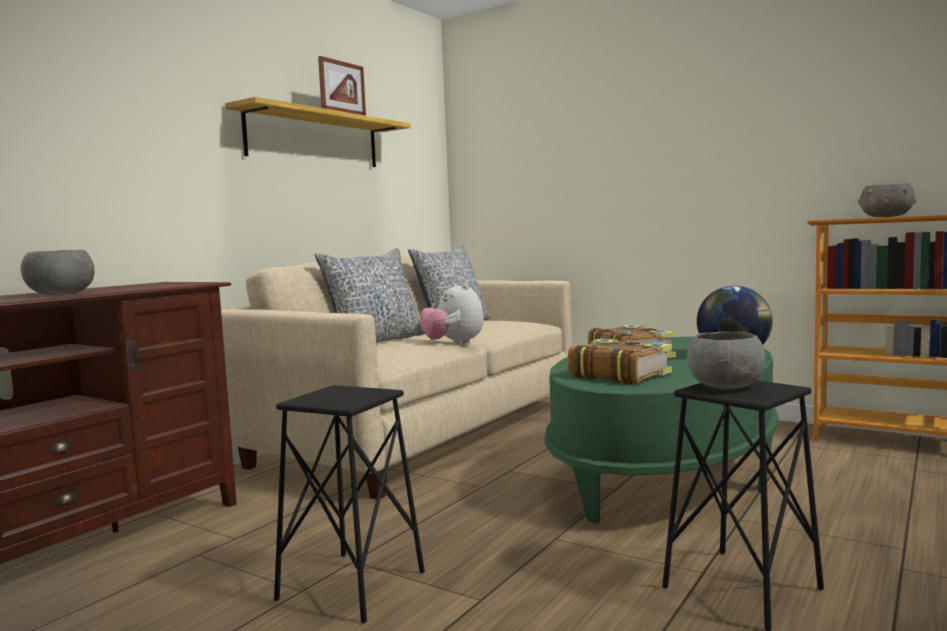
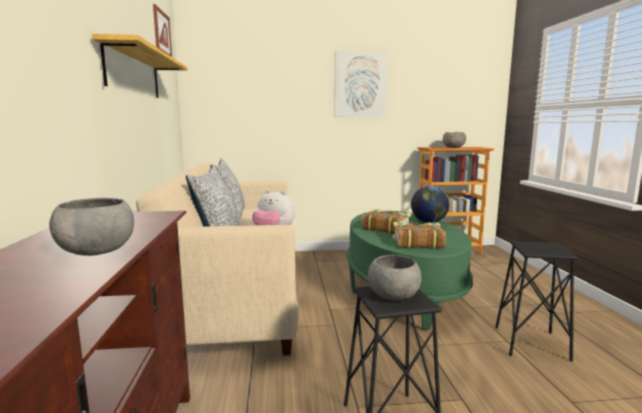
camera: 40 degrees left, 5 degrees up
grey bowl [687,332,765,389] -> grey bowl moved to [368,255,422,300]
none -> picture [334,51,388,117]

